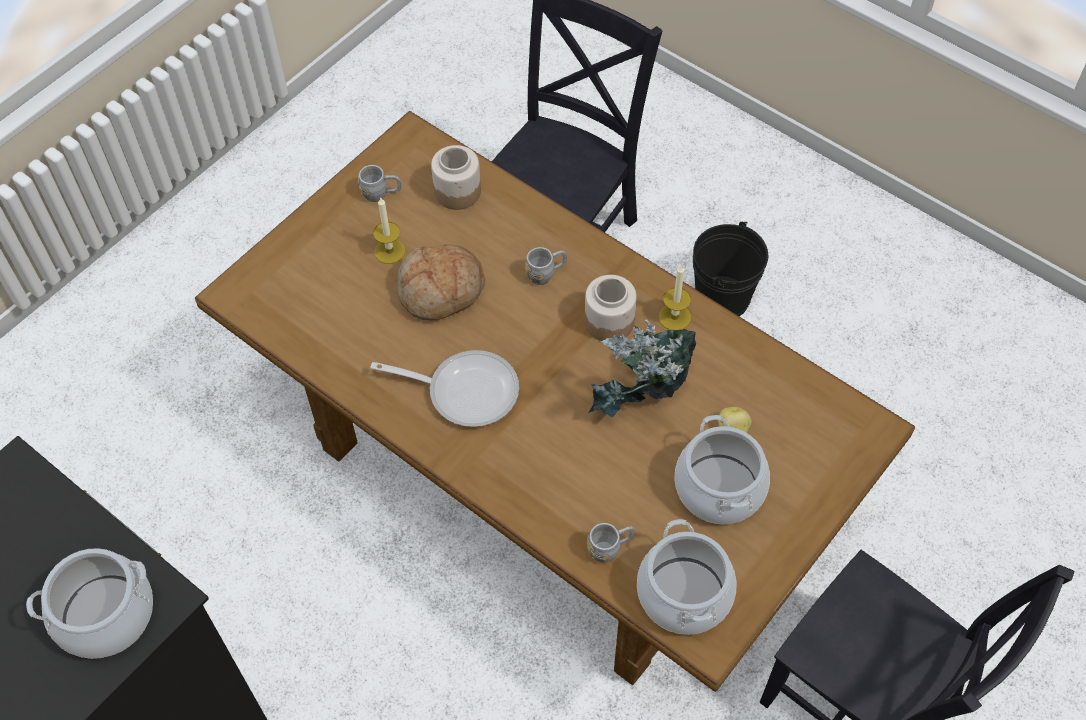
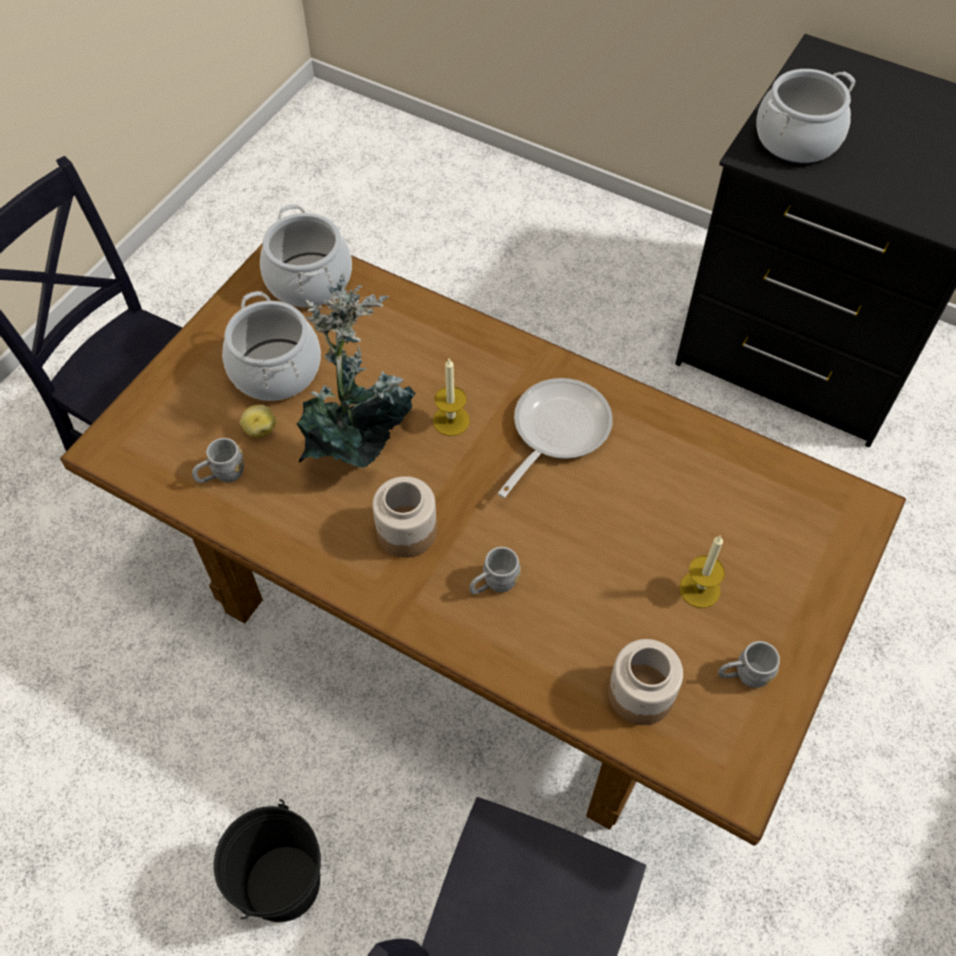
camera: 170 degrees right, 0 degrees up
frying pan [370,350,519,427] -> frying pan turned 120 degrees clockwise [498,378,613,498]
bread [396,244,485,320] -> none
grey mug [587,523,635,563] -> grey mug moved to [192,438,244,483]
candle [659,265,691,330] -> candle moved to [433,359,470,436]

